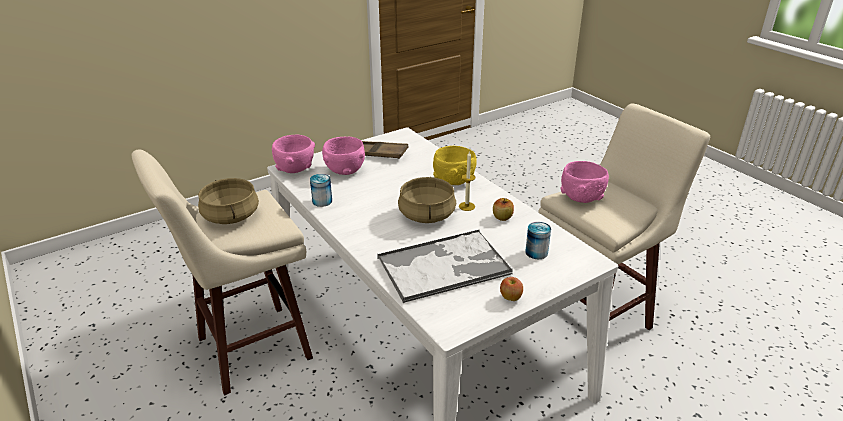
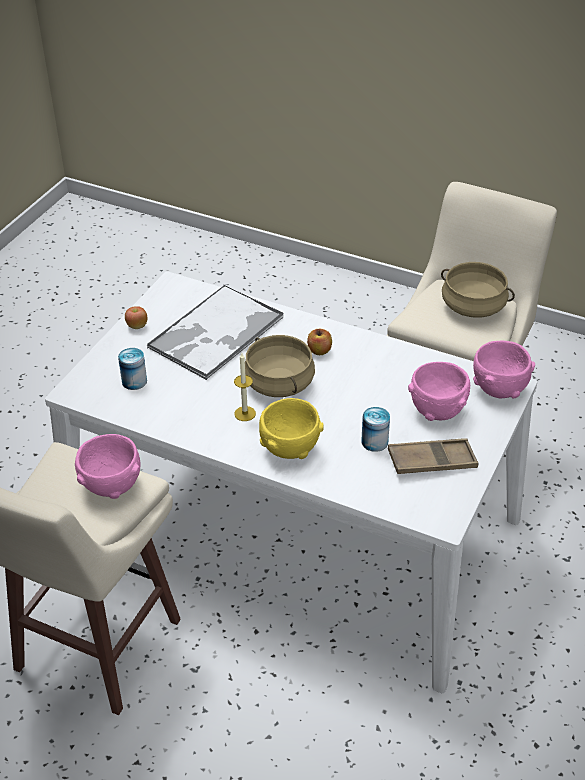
camera: 150 degrees right, 10 degrees up
can [310,174,332,207] -> can moved to [361,407,390,452]
apple [493,198,514,221] -> apple moved to [307,329,332,355]

